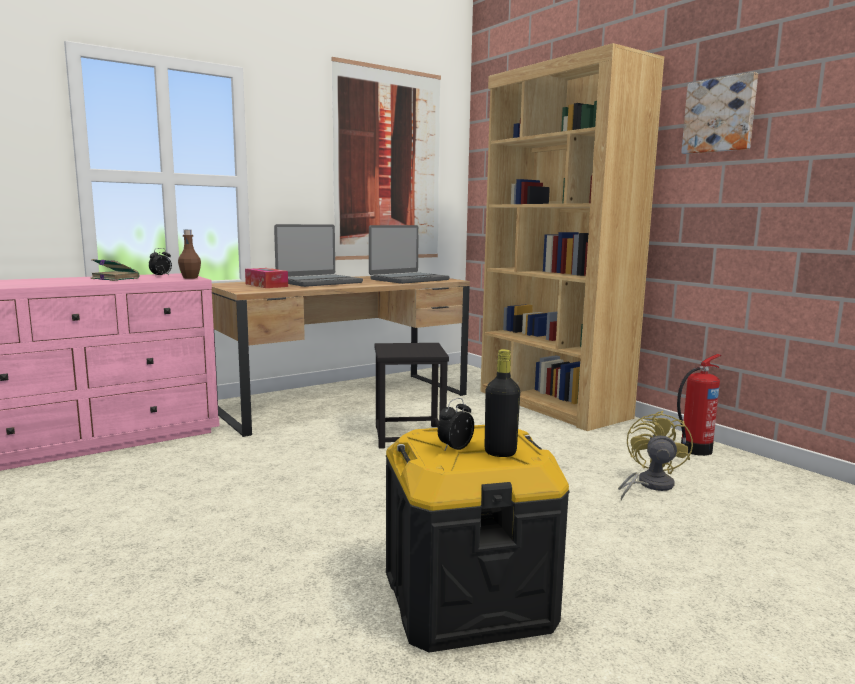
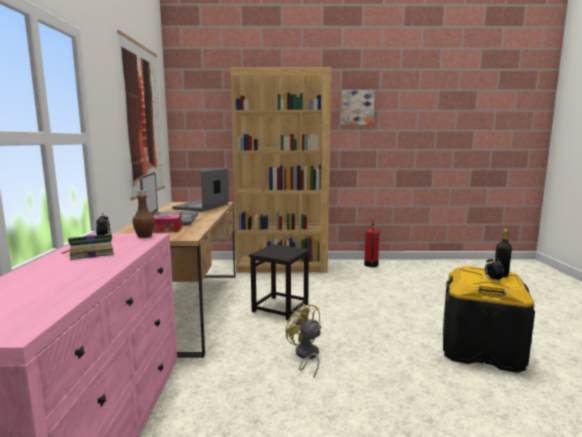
camera: 55 degrees left, 0 degrees up
laptop [369,225,450,284] -> laptop turned 150 degrees counterclockwise [172,167,229,212]
yellow fan [618,411,693,501] -> yellow fan moved to [286,303,321,378]

